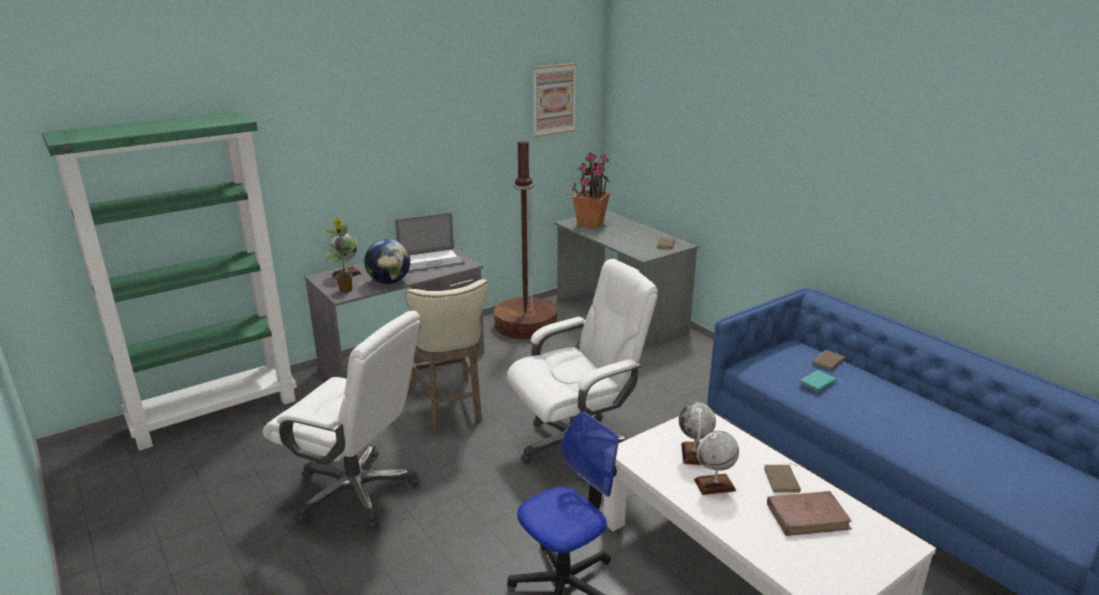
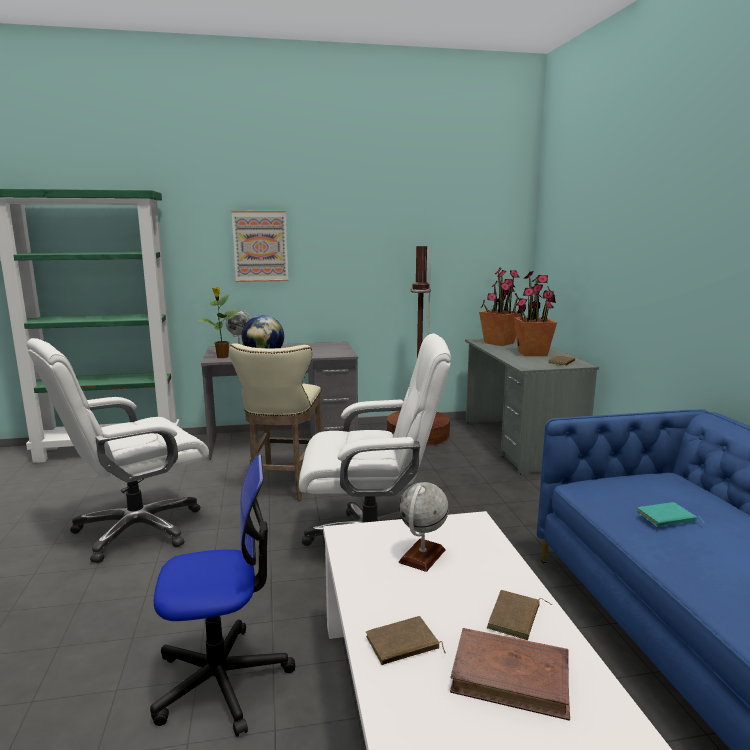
camera: 25 degrees right, 10 degrees down
white office chair [263,310,420,530] -> white office chair turned 90 degrees clockwise [27,338,209,563]
laptop [395,212,465,272] -> none
picture [533,63,577,137] -> picture moved to [232,211,288,282]
globe [694,431,739,495] -> none
brown book [813,350,852,370] -> brown book moved to [366,616,446,665]
none -> potted plant [514,271,557,356]

